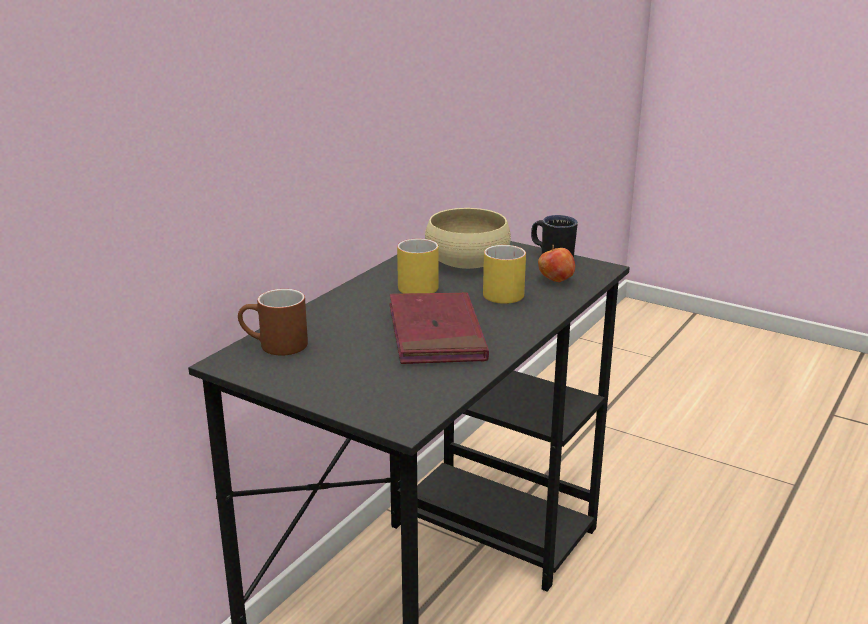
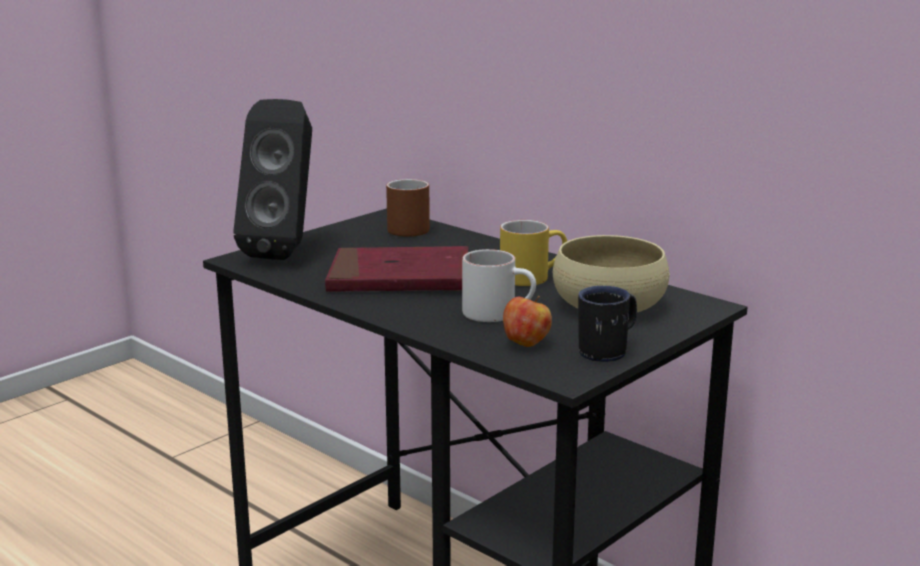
camera: 100 degrees right, 5 degrees down
yellow mug [483,245,526,304] -> white mug [462,249,536,322]
none -> black speaker [234,99,312,260]

